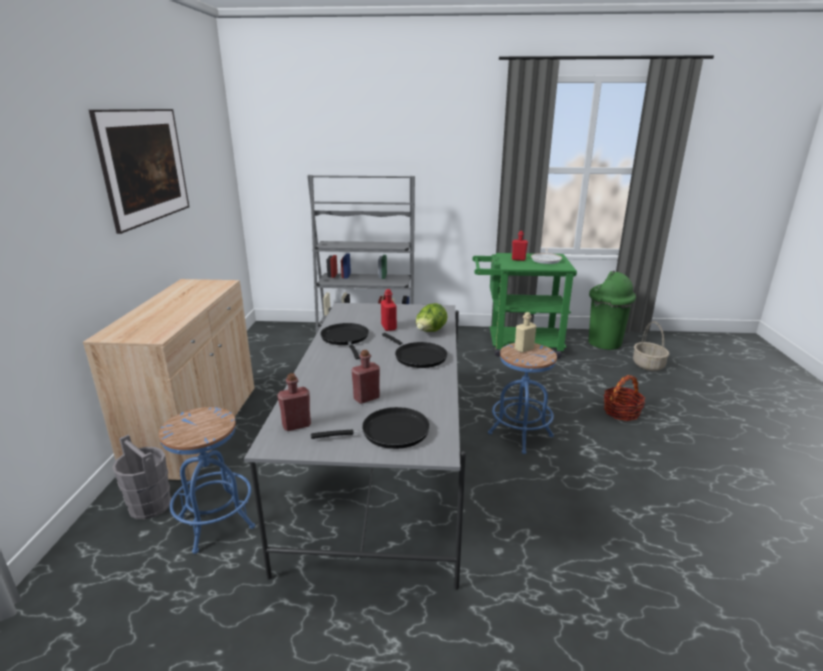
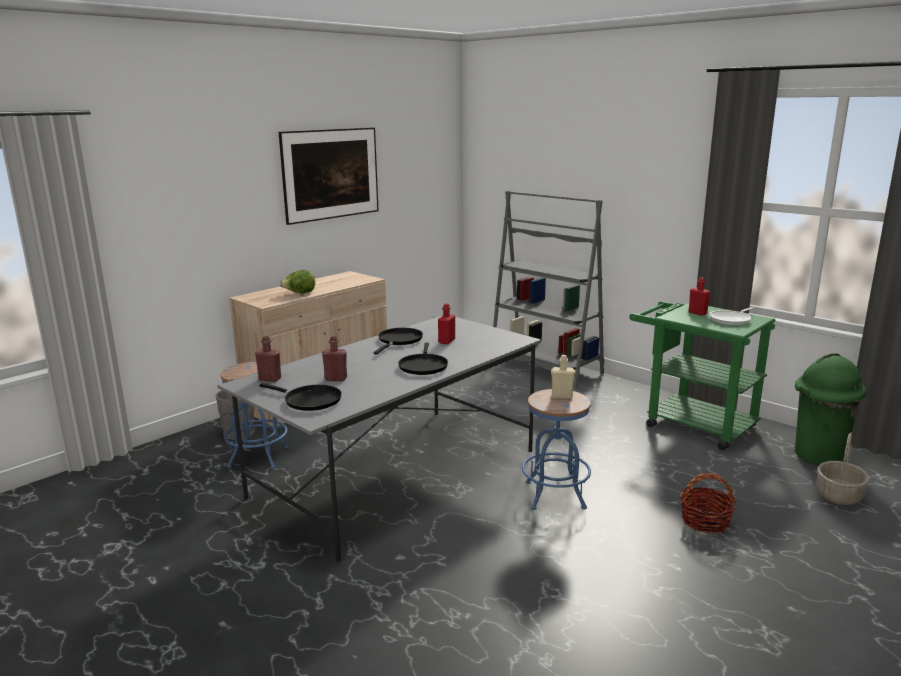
camera: 40 degrees right, 5 degrees down
lettuce [416,303,447,332] -> lettuce moved to [279,270,315,293]

